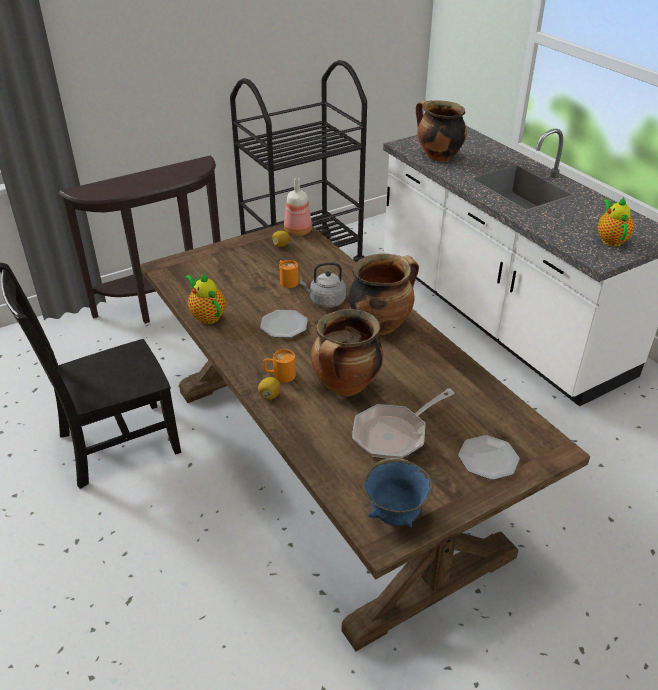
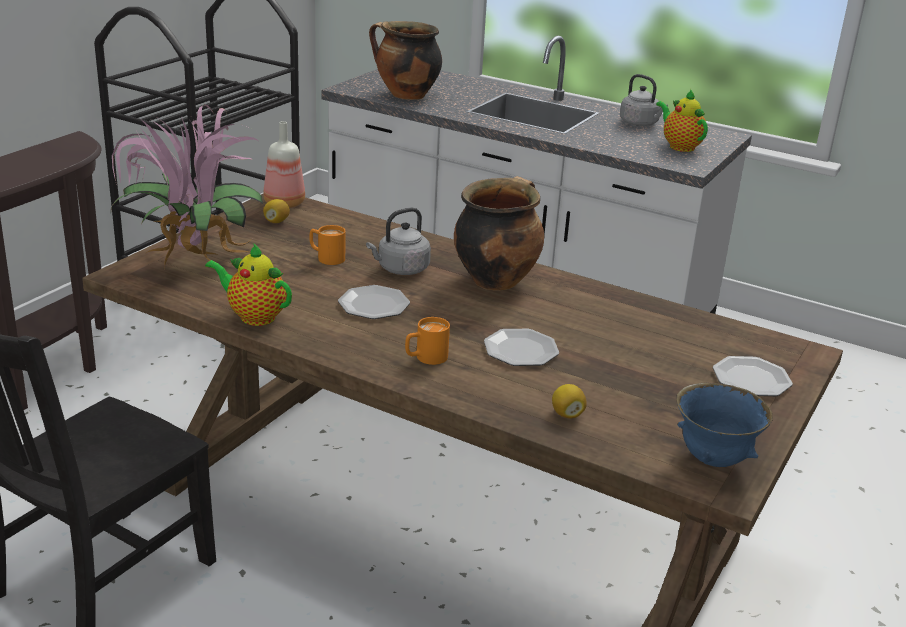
camera: 30 degrees left, 10 degrees down
lemon [258,377,281,400] -> lemon moved to [552,384,587,419]
cooking pot [310,309,383,396] -> plate [484,329,559,366]
frying pan [352,388,455,459] -> none
none -> potted plant [110,104,263,268]
none -> grey kettle [620,74,668,126]

